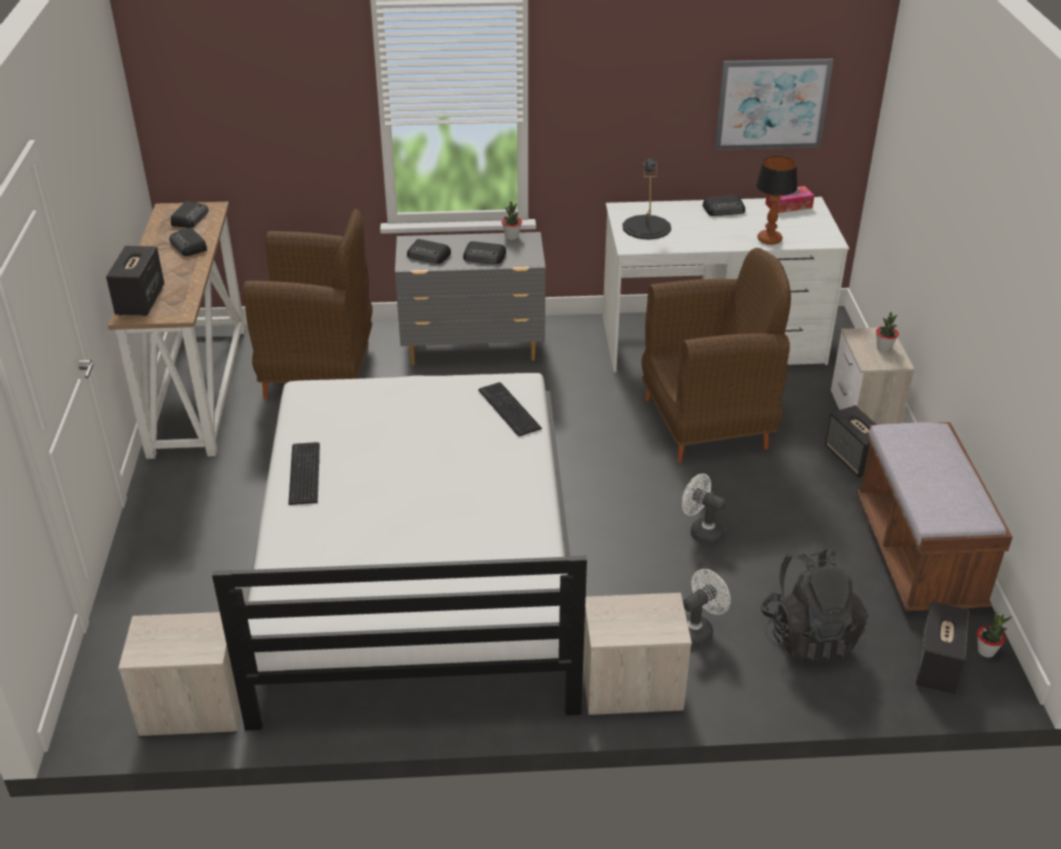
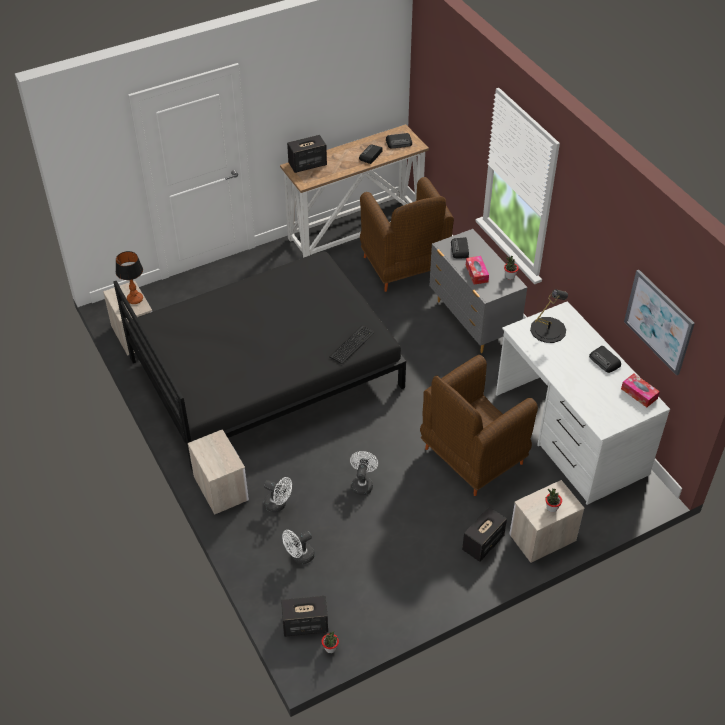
camera: 65 degrees right, 10 degrees up
white bed [212,373,587,730] -> black bed [113,251,406,472]
keyboard [288,442,320,505] -> none
radio [463,241,506,264] -> tissue box [466,256,489,285]
brown armchair [642,248,791,463] -> brown armchair turned 90 degrees clockwise [420,355,538,496]
table lamp [756,156,798,245] -> table lamp moved to [116,251,143,304]
black backpack [760,549,868,663] -> white fan [282,530,315,564]
brown bench [856,422,1013,611] -> none

